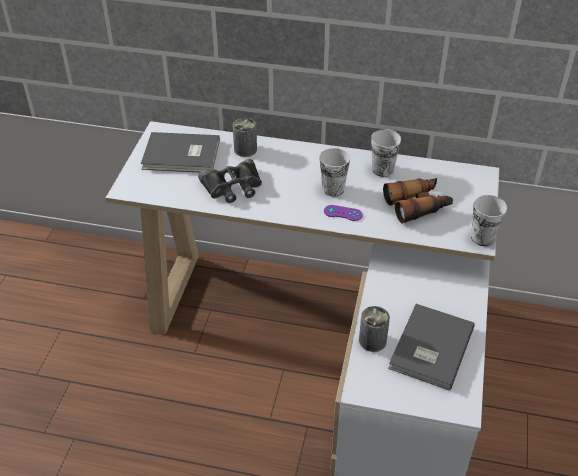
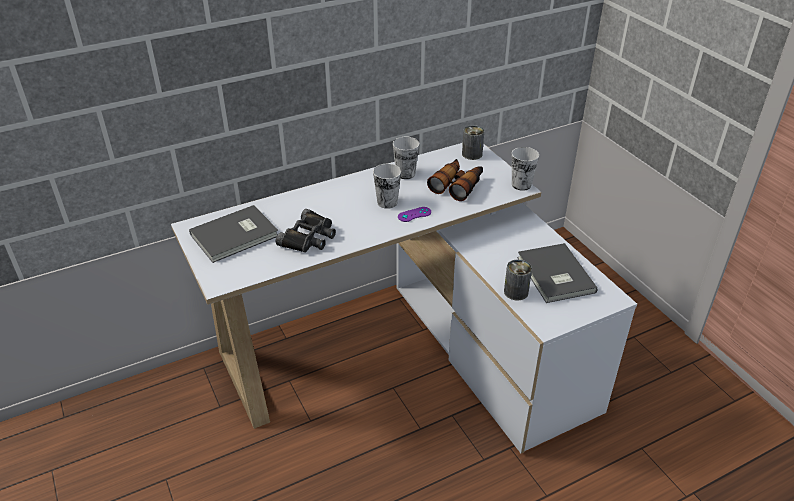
camera: 40 degrees left, 5 degrees down
can [233,118,257,157] -> can moved to [462,125,484,160]

